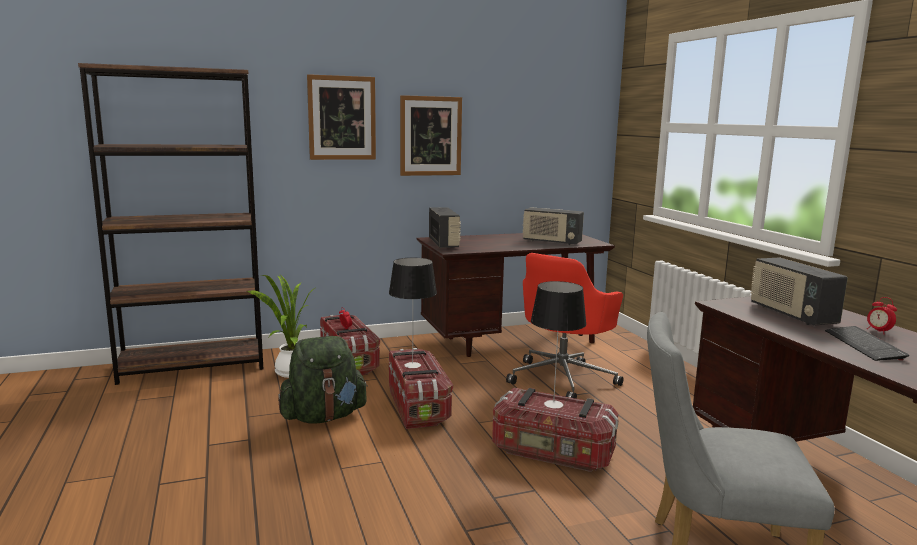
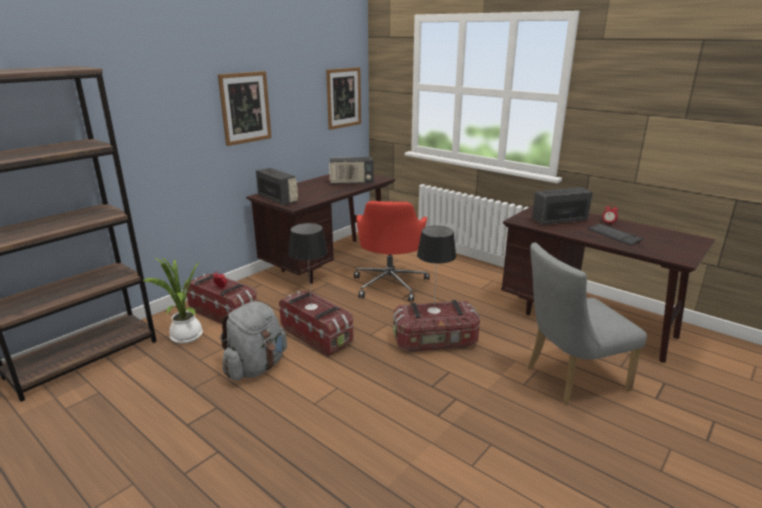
camera: 30 degrees left, 10 degrees up
green backpack [278,336,368,423] -> grey backpack [220,301,287,380]
picture [307,74,376,160] -> picture moved to [326,67,361,130]
radio [750,257,848,326] -> radio turned 120 degrees clockwise [532,187,593,225]

